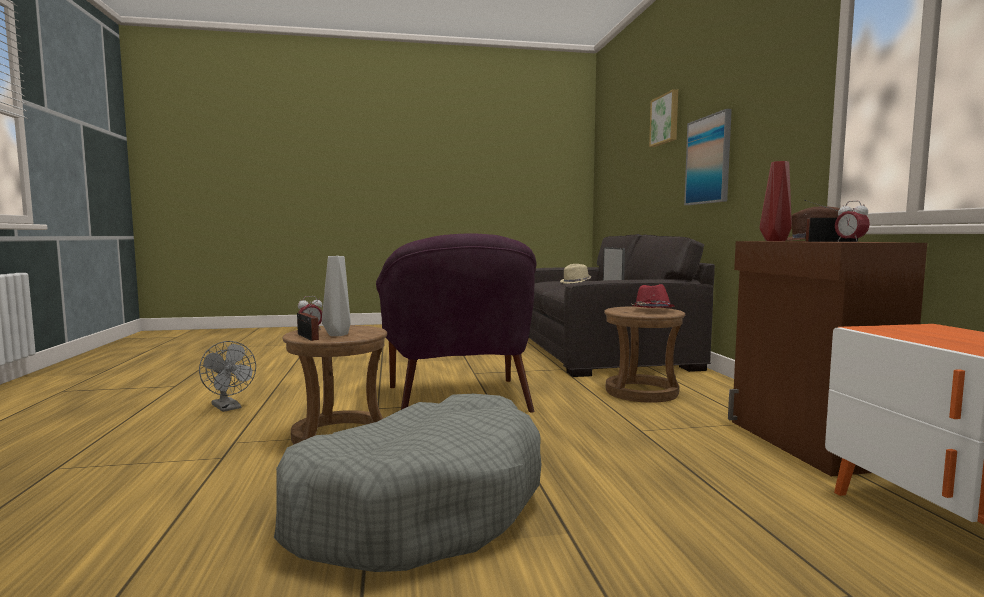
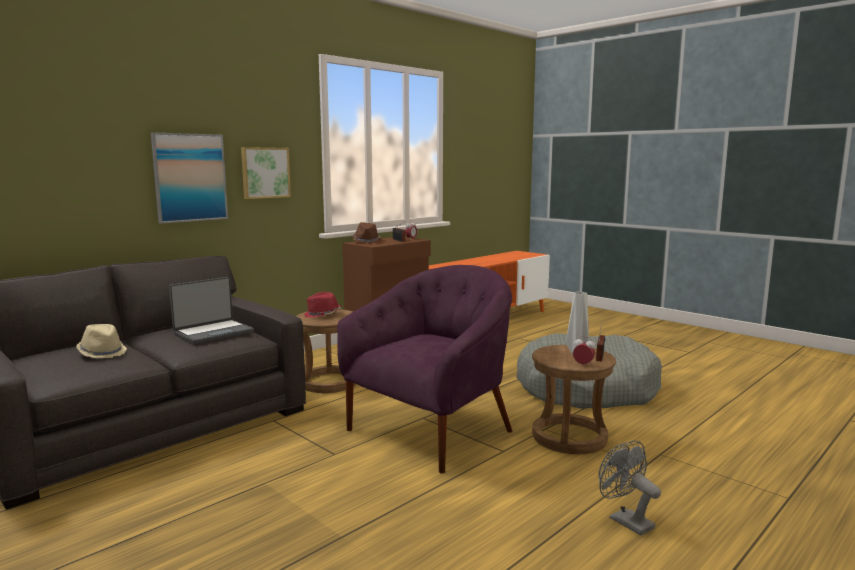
camera: 125 degrees left, 5 degrees up
grey fan [199,341,256,412] -> grey fan turned 45 degrees counterclockwise [599,441,661,536]
picture [649,89,678,147] -> picture moved to [241,147,291,199]
red vase [760,161,792,241] -> none

